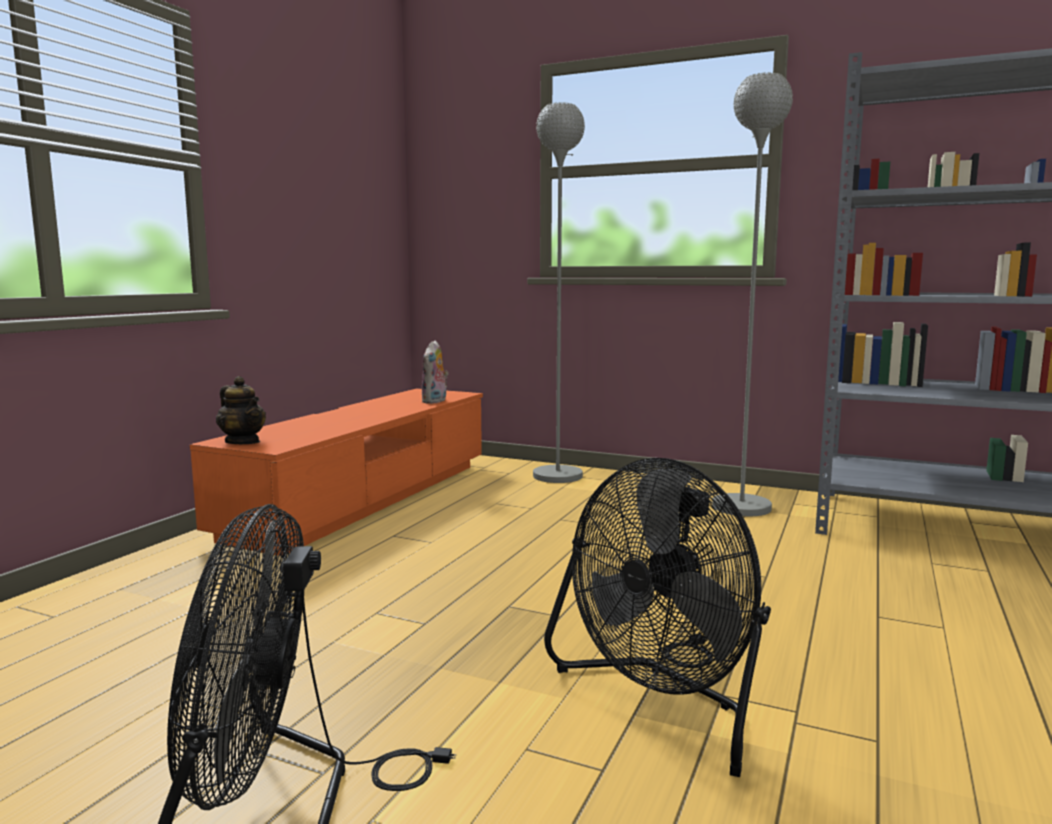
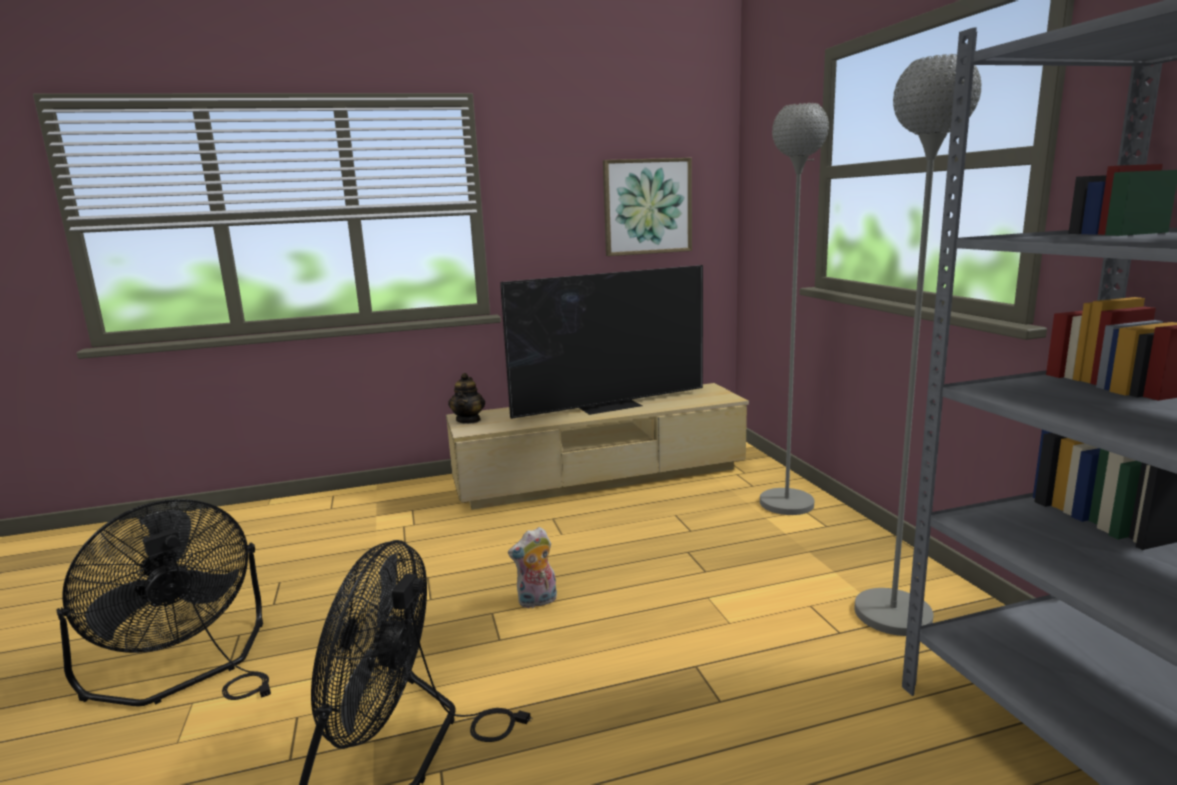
camera: 50 degrees right, 5 degrees up
orange tv stand [190,388,483,556] -> beige tv stand [446,383,749,510]
plush toy [422,340,448,404] -> plush toy moved to [508,527,557,608]
none -> television [500,265,703,419]
none -> picture [603,158,692,256]

